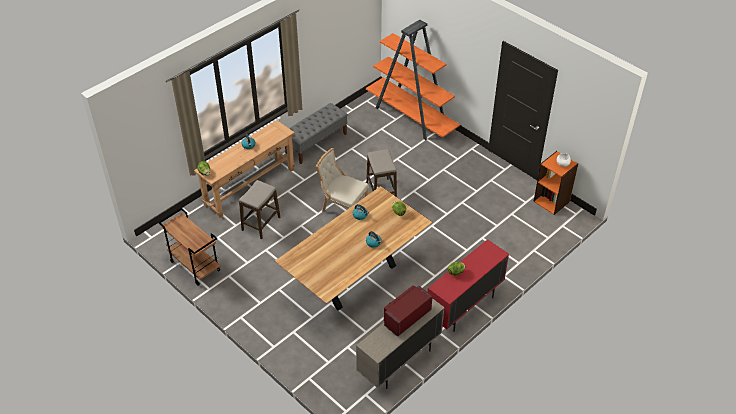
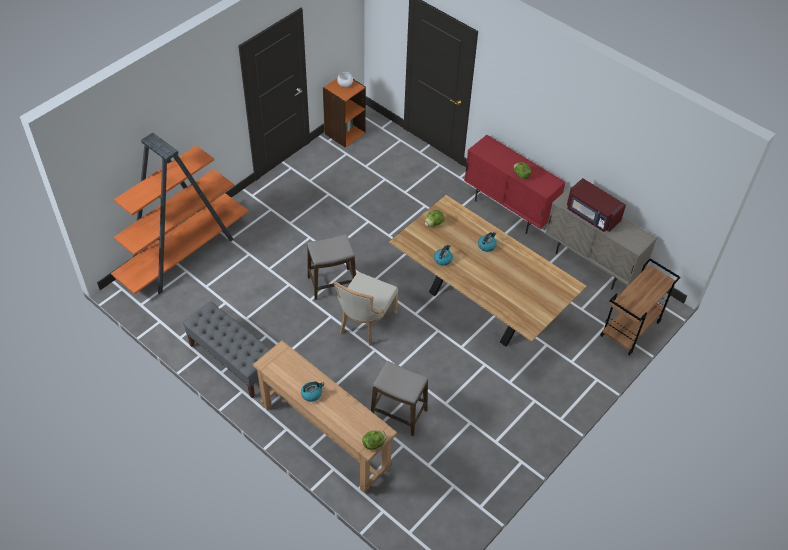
camera: 95 degrees left, 5 degrees up
brown cart [158,208,220,286] -> brown cart moved to [600,258,681,355]

